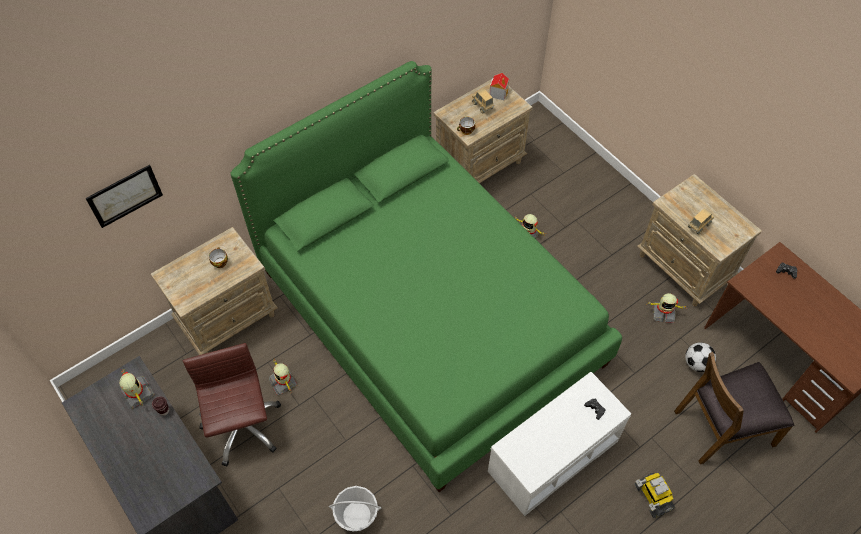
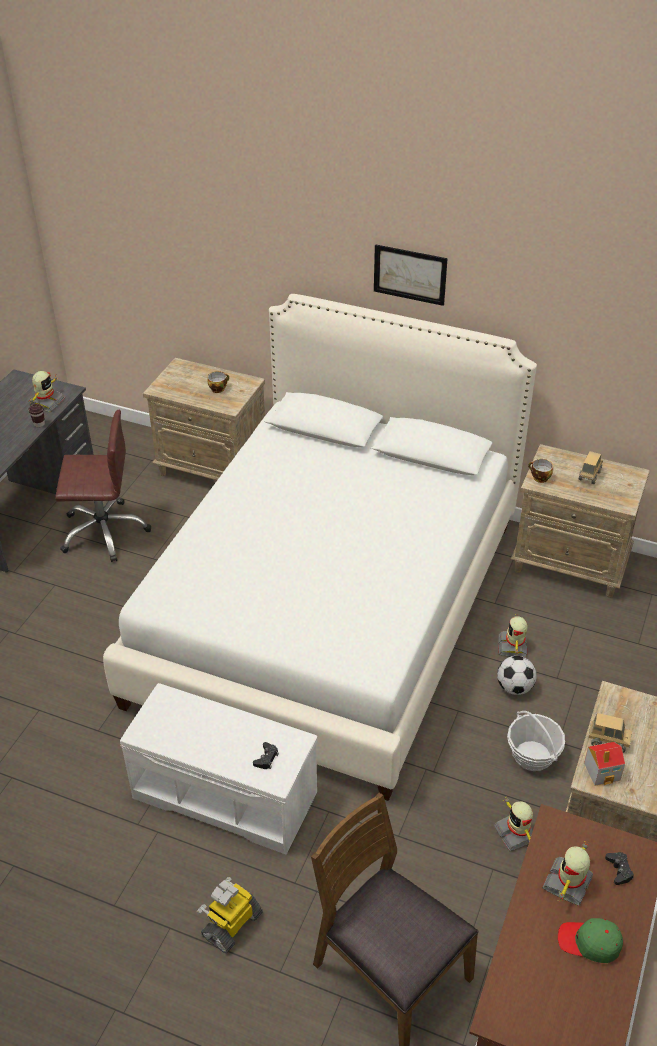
camera: 60 degrees right, 15 degrees down
picture [85,165,163,228] -> picture moved to [374,244,448,306]
brown office chair [183,343,281,466] -> brown office chair turned 45 degrees clockwise [55,409,151,562]
green bed [231,61,622,492] -> white bed [103,294,537,801]
toy robot [268,358,297,395] -> toy robot moved to [542,842,593,906]
basket [329,486,381,532] -> basket moved to [507,711,565,771]
toy house [489,73,509,100] -> toy house moved to [584,742,625,786]
football [685,342,716,372] -> football moved to [497,656,537,695]
none -> green cap [558,918,623,963]

